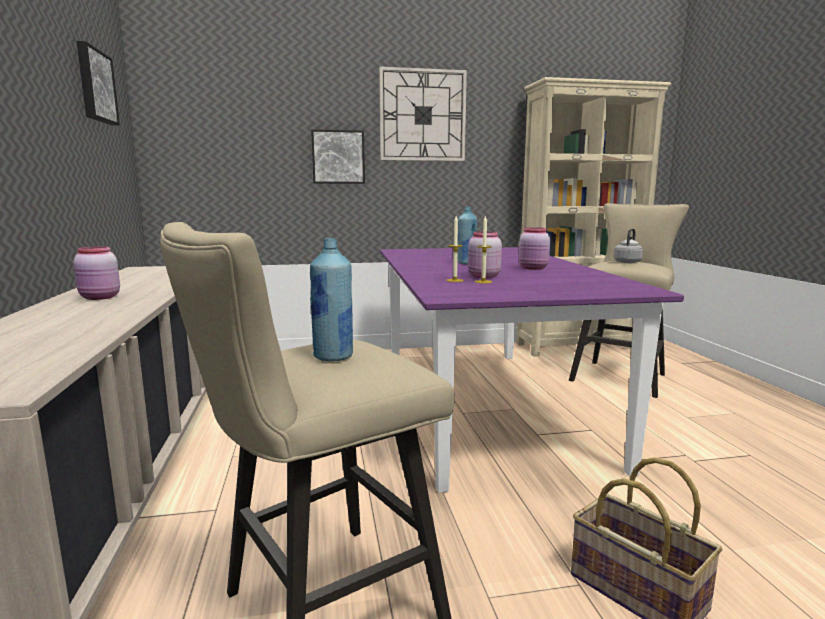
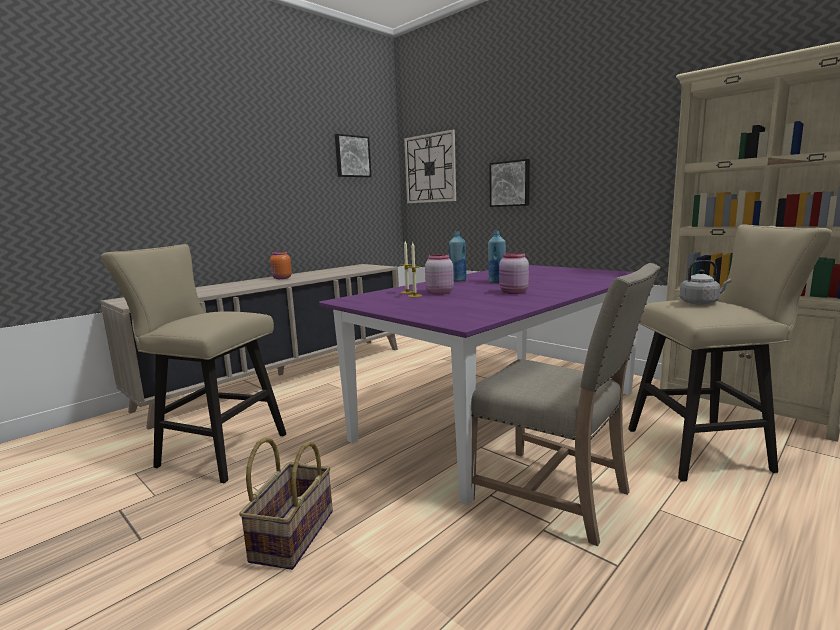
camera: 55 degrees right, 0 degrees up
pink jar [73,246,120,300] -> orange jar [270,251,292,279]
blue bottle [310,238,353,362] -> blue bottle moved to [449,231,467,282]
wall clock [379,67,467,161] -> wall clock moved to [404,129,456,203]
none -> beige chair [471,263,660,546]

